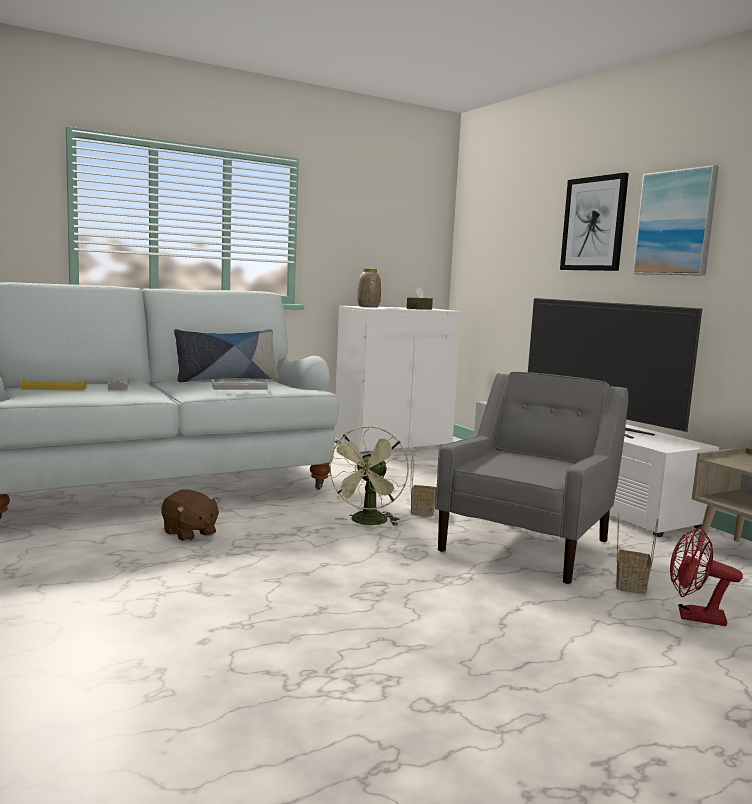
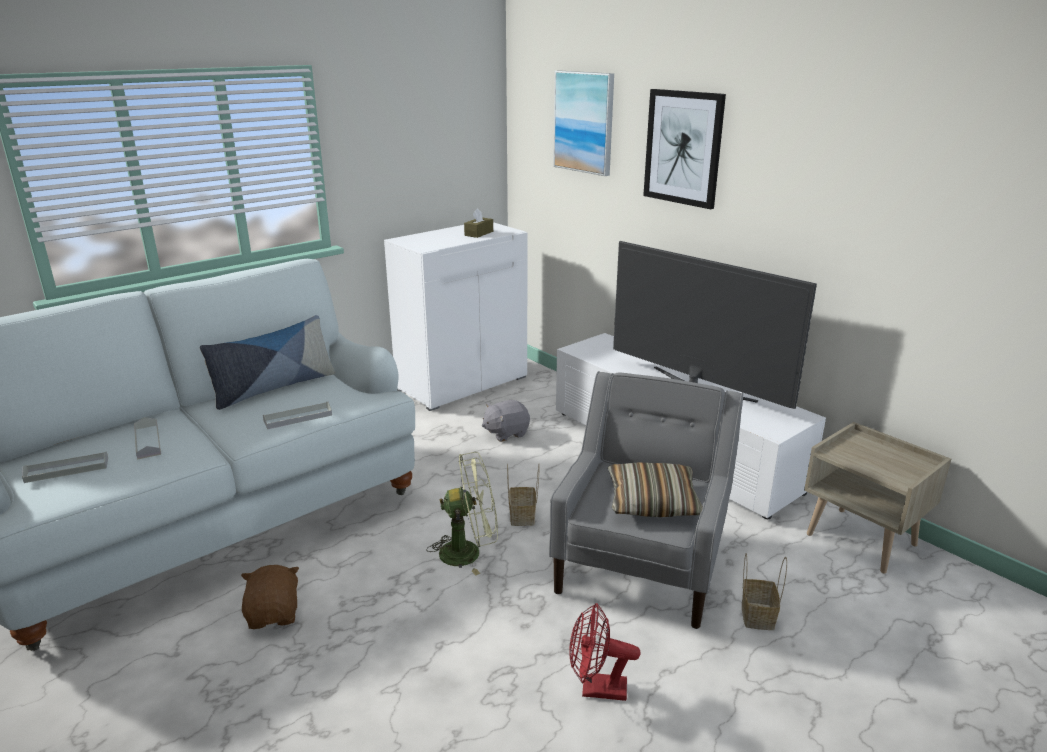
camera: 10 degrees left, 15 degrees up
yellow tray [21,378,87,391] -> grey tray [22,451,108,483]
brown plush toy [161,490,220,542] -> brown plush toy turned 135 degrees counterclockwise [241,565,299,629]
green fan [326,426,409,526] -> green fan turned 105 degrees counterclockwise [427,452,498,576]
vase [357,269,381,307] -> none
picture [633,165,719,276] -> picture moved to [553,70,614,176]
red fan [670,527,743,626] -> red fan moved to [569,603,640,701]
none -> grey plush toy [482,400,530,442]
none -> pillow [608,462,703,517]

